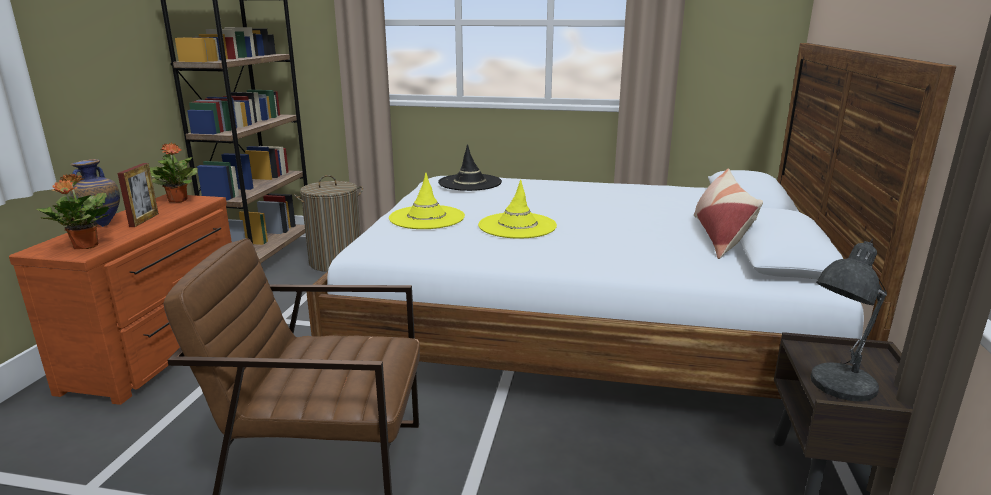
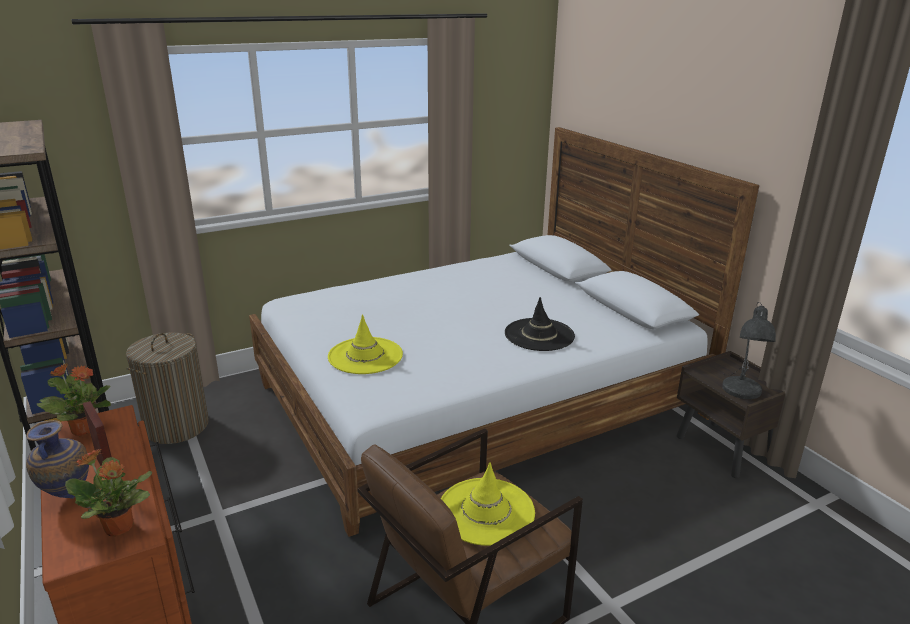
camera: 40 degrees left, 5 degrees up
black hat [438,144,502,191] -> black hat moved to [505,297,575,351]
yellow hat [478,180,557,239] -> yellow hat moved to [441,462,535,546]
pillow [694,169,763,259] -> none

